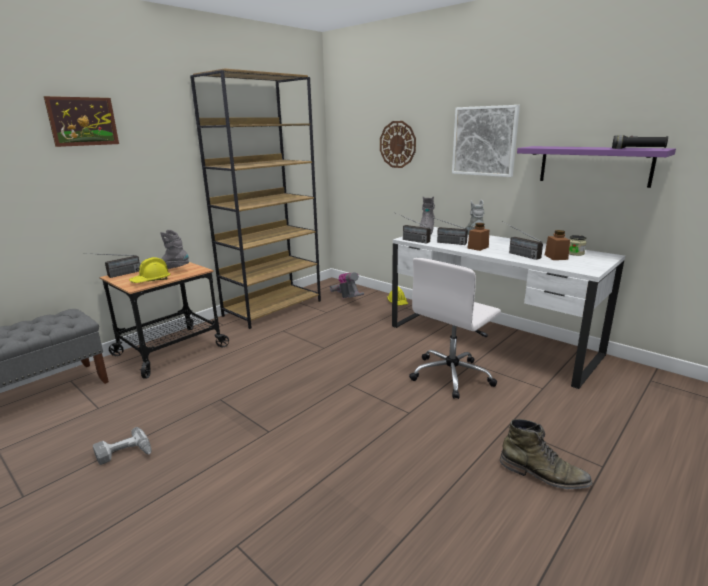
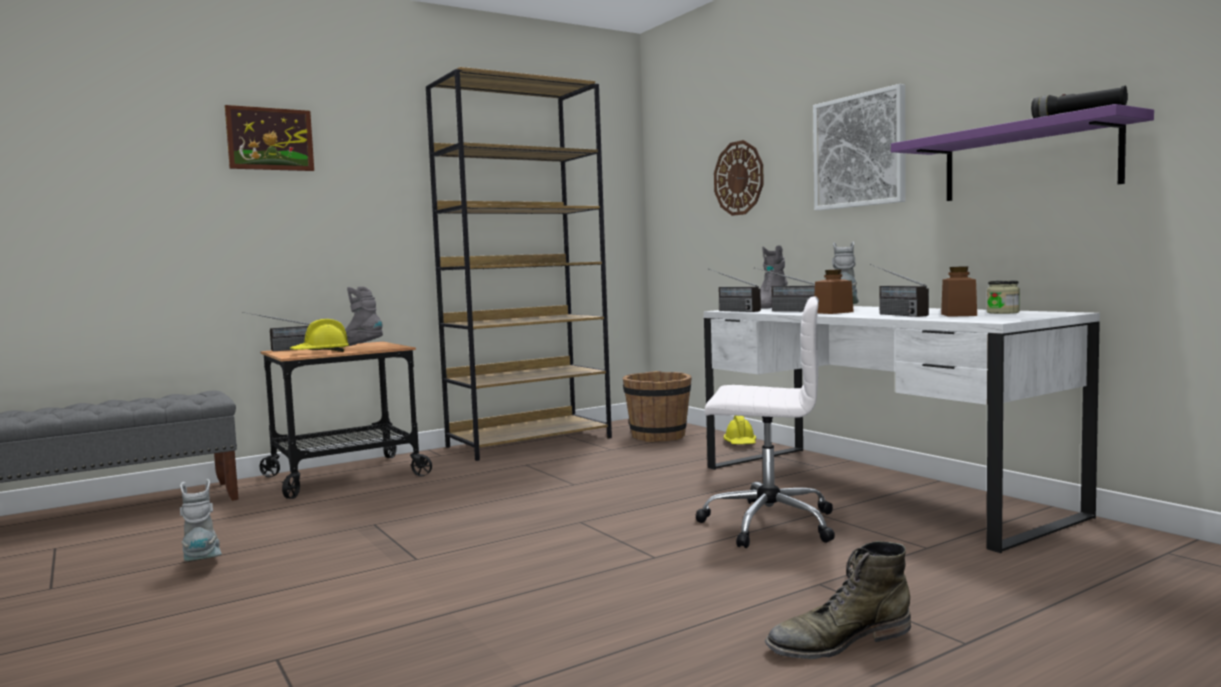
camera: 15 degrees right, 15 degrees down
power drill [93,427,152,465] -> grey boot [180,479,222,561]
vacuum cleaner [330,272,364,298] -> brown bucket [622,371,692,442]
white office chair [409,258,501,399] -> white office chair turned 135 degrees counterclockwise [695,296,835,548]
green boot [500,419,593,489] -> green boot turned 120 degrees clockwise [765,541,911,659]

